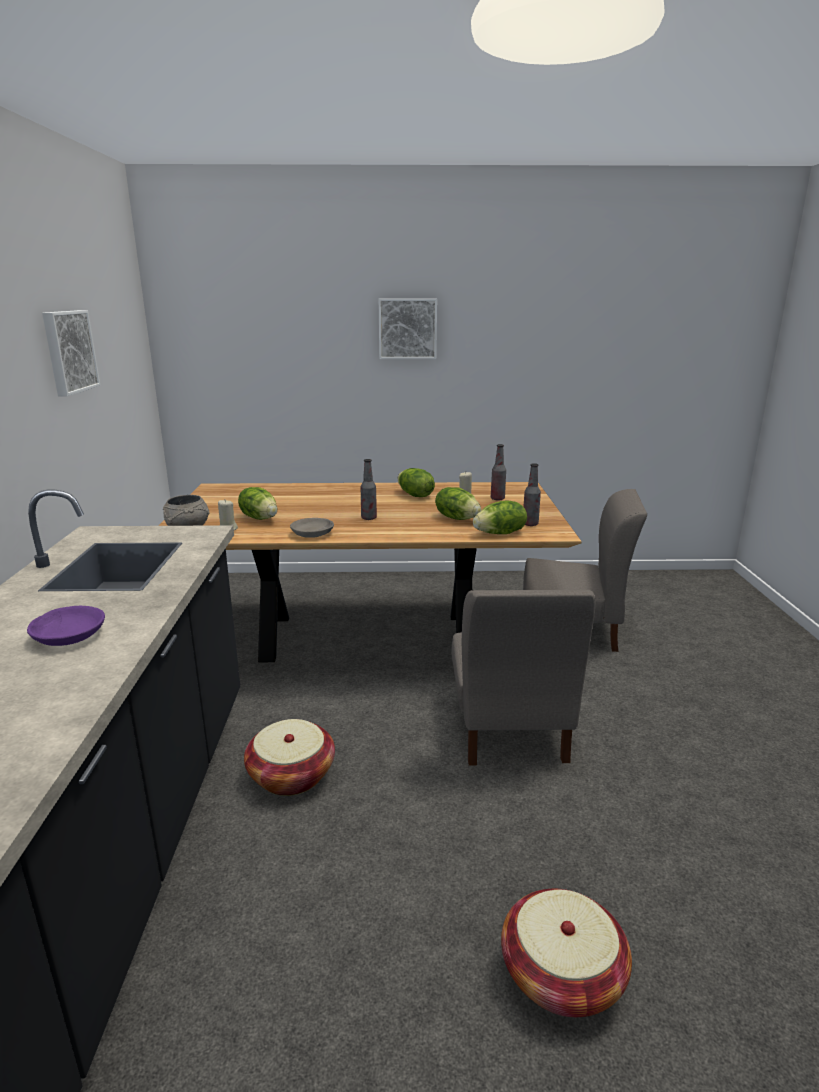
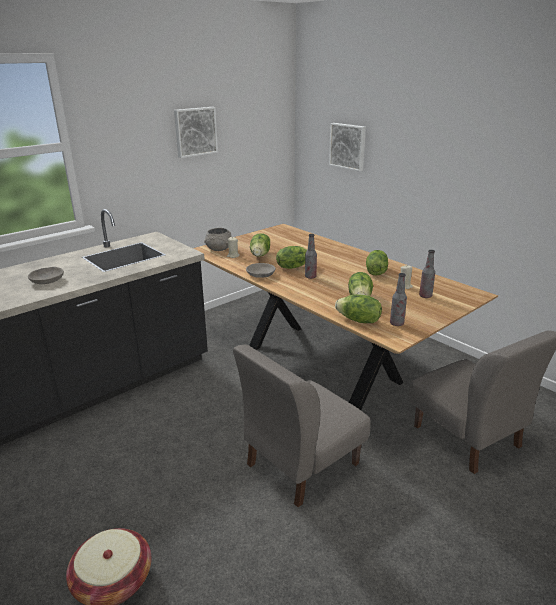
camera: 50 degrees right, 5 degrees up
purple bowl [27,606,105,646] -> grey bowl [28,267,64,284]
basket [244,719,335,796] -> none
picture [378,298,437,359] -> picture moved to [329,123,366,172]
none -> lettuce [276,246,308,269]

